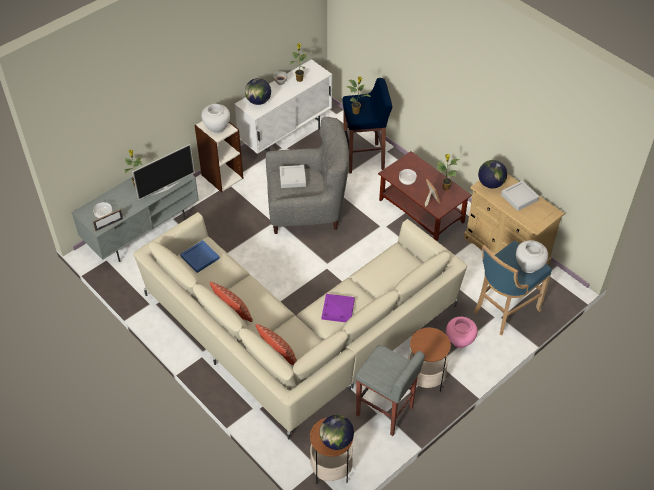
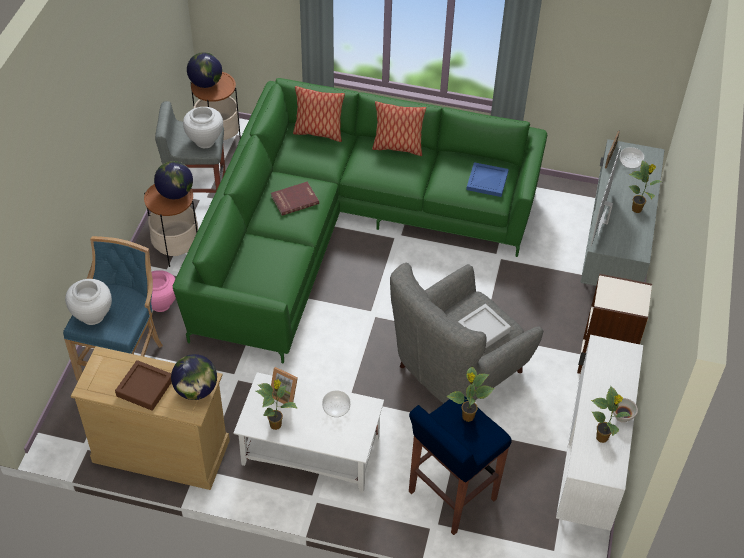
camera: 145 degrees right, 0 degrees up
beige sofa [134,212,467,439] -> green sofa [173,78,547,363]
white vase [201,104,230,134] -> white vase moved to [183,107,223,148]
globe [245,78,271,105] -> globe moved to [154,161,193,199]
purple tray [322,294,355,322] -> red book [271,182,319,216]
brown coffee table [378,151,472,242] -> white coffee table [233,372,384,493]
grey tray [501,180,539,211] -> brown tray [115,360,172,411]

